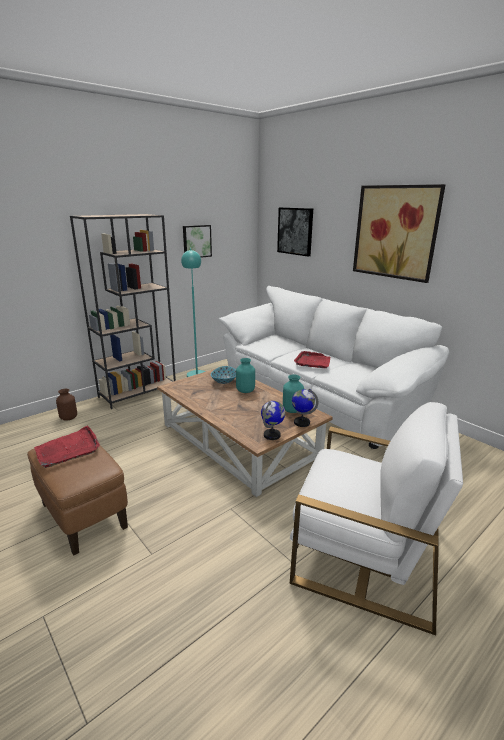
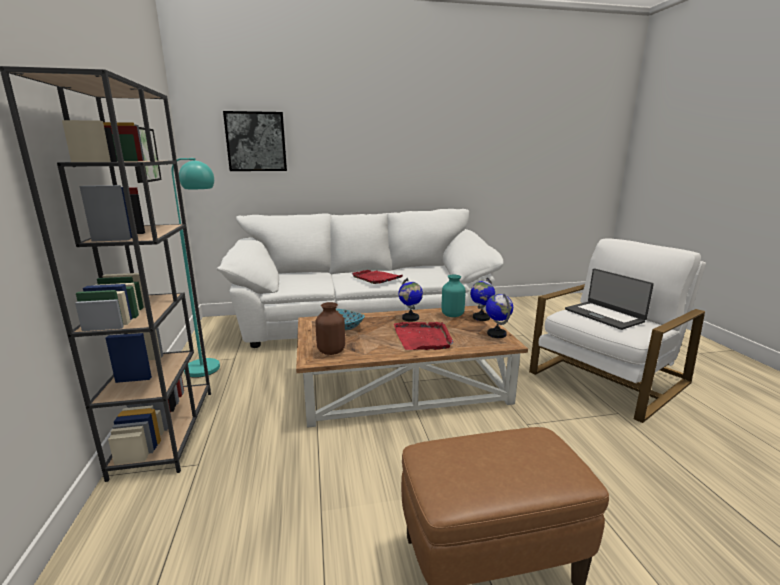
camera: 60 degrees left, 5 degrees down
red tray [34,426,100,468] -> red tray moved to [394,322,454,350]
brown vase [56,389,77,421] -> brown vase moved to [315,302,345,355]
turquoise vase [236,358,255,393] -> none
picture [353,184,445,283] -> none
none -> globe [398,278,423,321]
none -> laptop [565,268,654,330]

